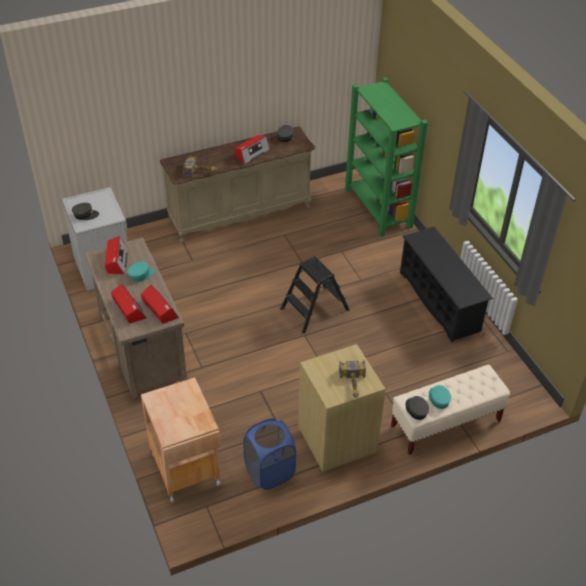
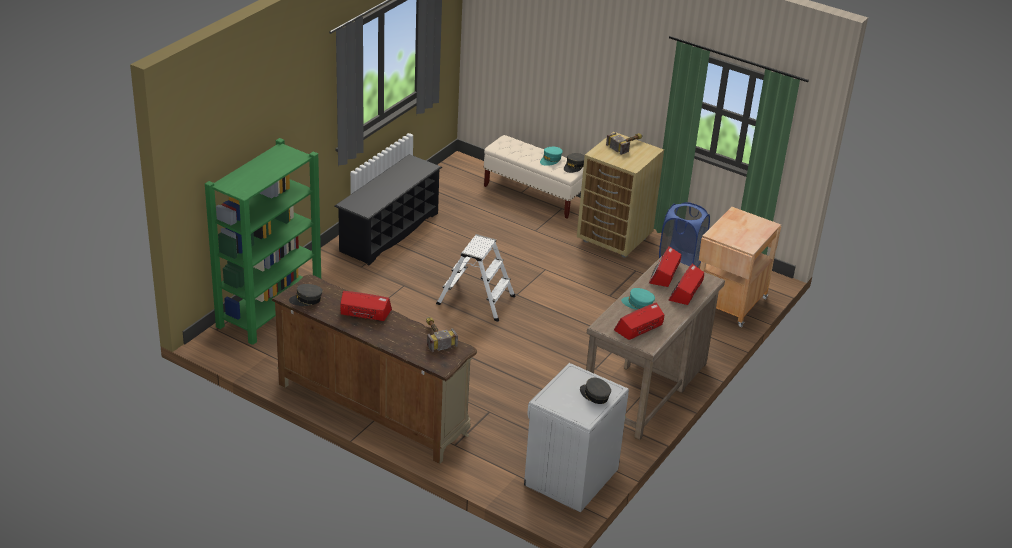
camera: 125 degrees left, 10 degrees down
black step ladder [280,256,350,333] -> white step ladder [436,234,516,322]

